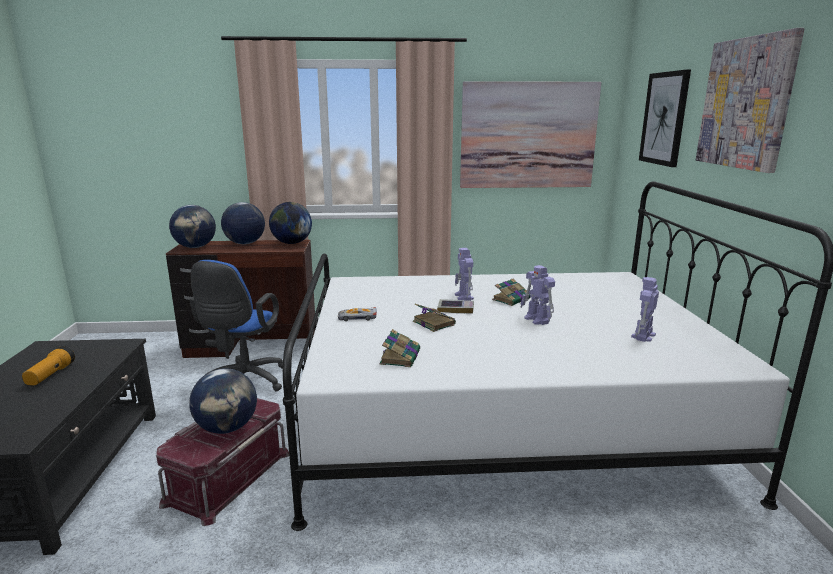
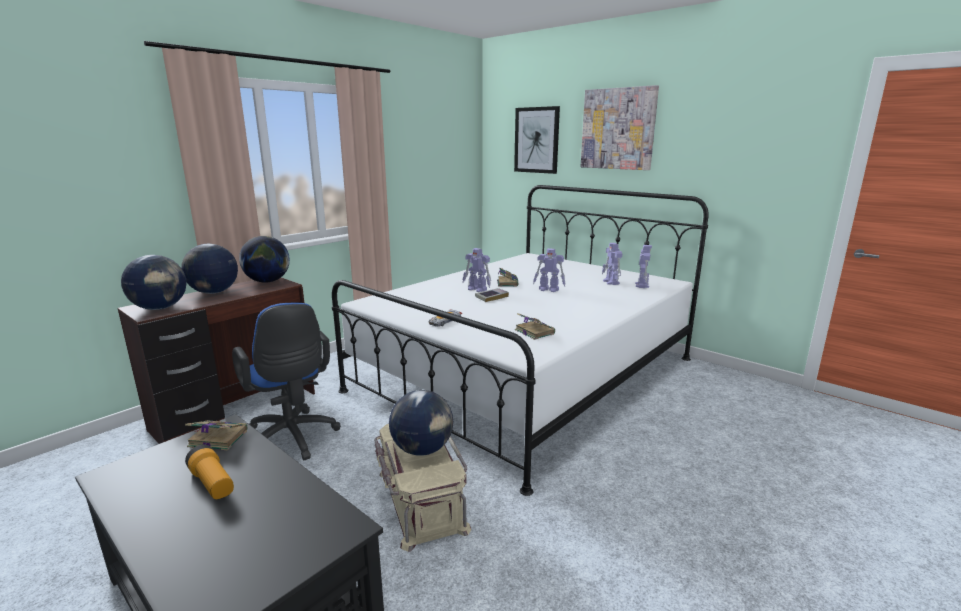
camera: 45 degrees left, 0 degrees up
red storage box [156,398,289,526] -> beige storage box [374,424,471,552]
book [413,304,456,332] -> book moved to [185,421,247,450]
picture [460,81,601,188] -> none
none -> toy robot [635,245,652,288]

